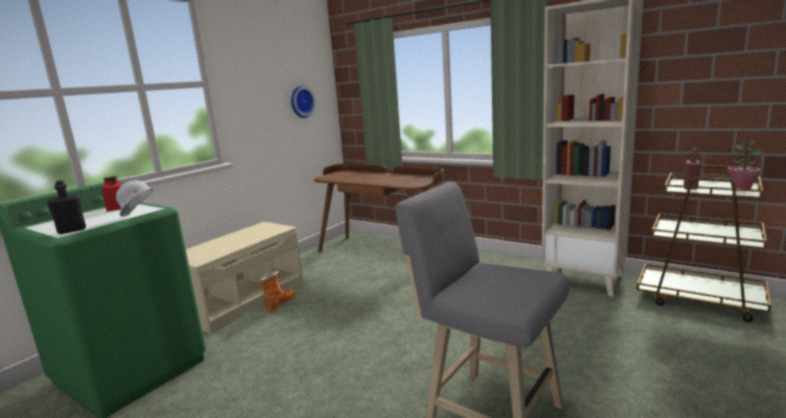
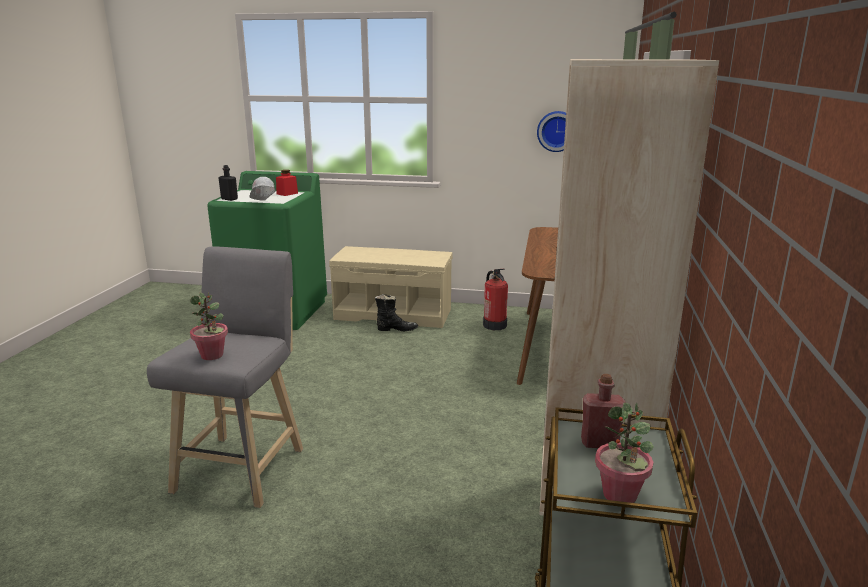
camera: 65 degrees right, 5 degrees up
orange boot [260,271,296,312] -> black boot [375,294,418,331]
none -> potted plant [190,292,228,360]
none -> fire extinguisher [483,269,508,330]

